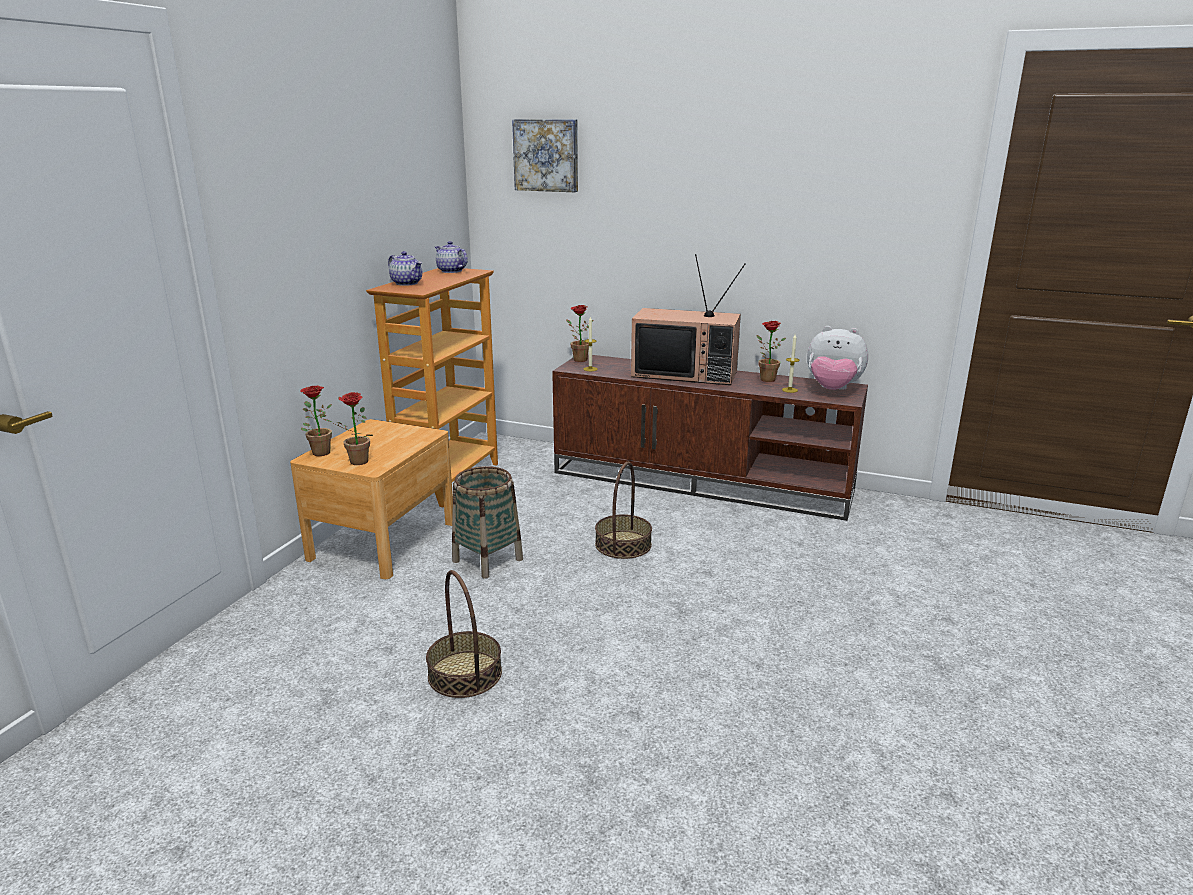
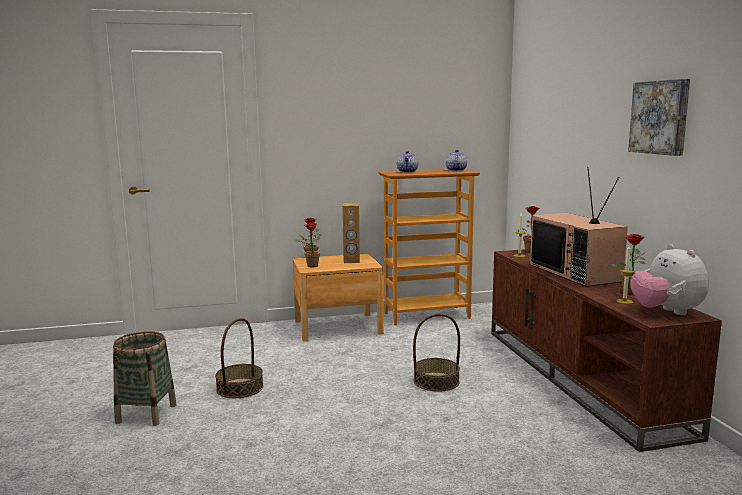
camera: 55 degrees right, 10 degrees down
basket [452,466,523,579] -> basket moved to [113,331,176,426]
picture [512,119,578,192] -> picture moved to [628,79,690,156]
none -> brown speaker [342,203,360,263]

